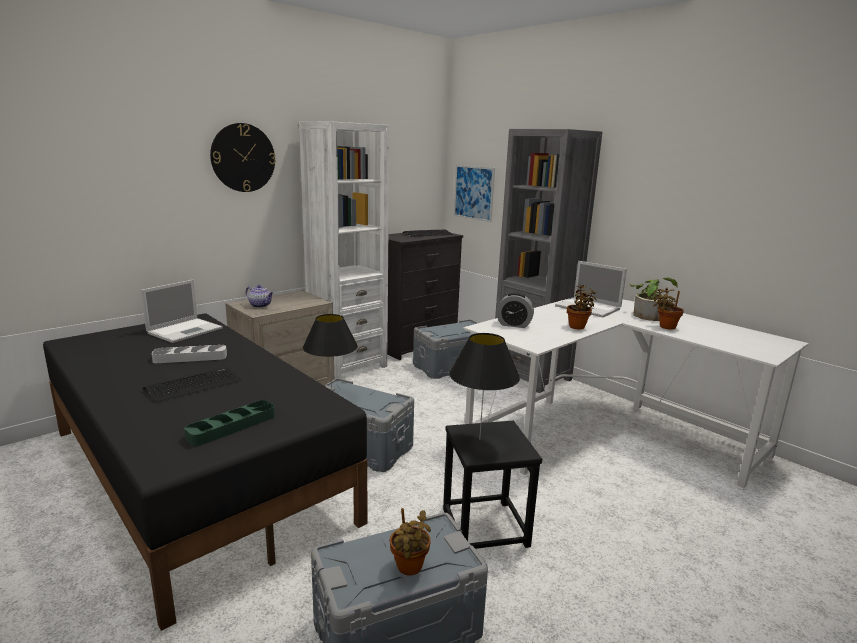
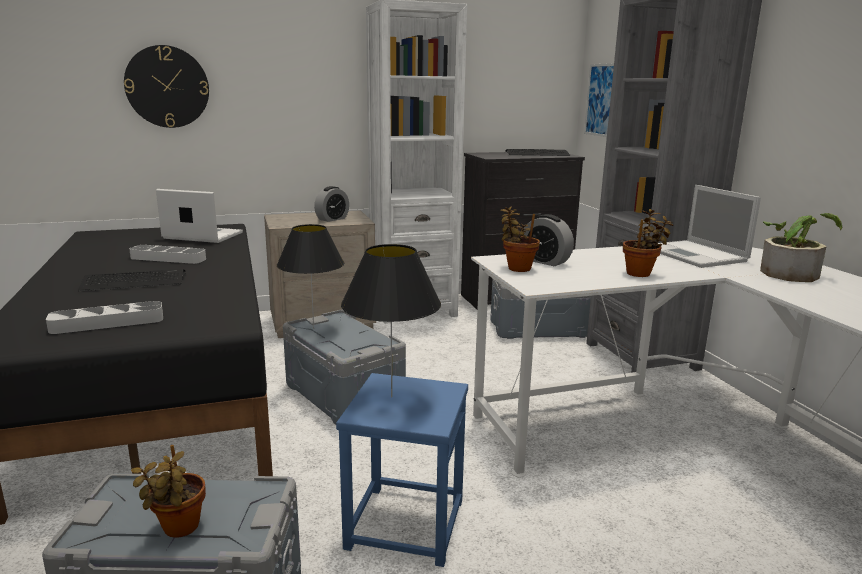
camera: 25 degrees right, 0 degrees up
laptop [141,280,223,343] -> laptop turned 135 degrees counterclockwise [156,189,243,243]
green tray [184,400,275,446] -> grey tray [46,301,163,334]
wall clock [210,123,276,192] -> wall clock moved to [124,45,209,128]
teapot [246,285,273,308] -> none
black stool [443,420,542,549] -> blue stool [336,373,468,567]
potted plant [653,288,684,330] -> potted plant moved to [500,207,540,272]
none -> alarm clock [314,186,349,222]

